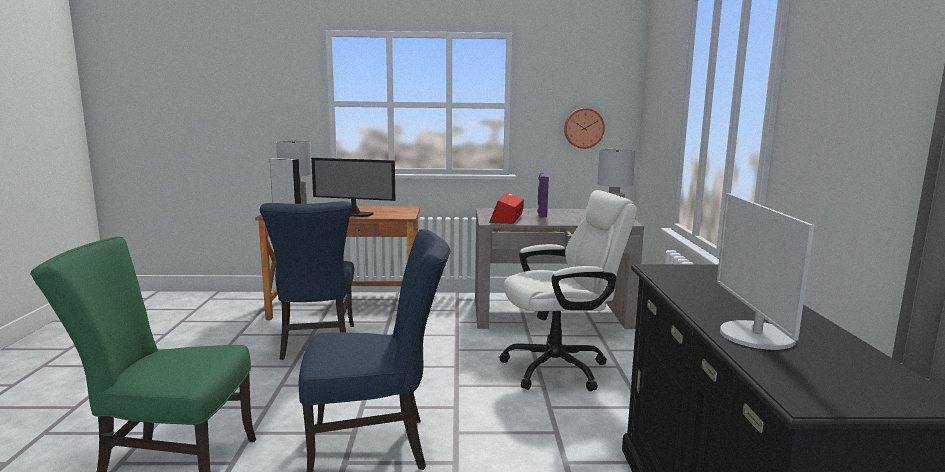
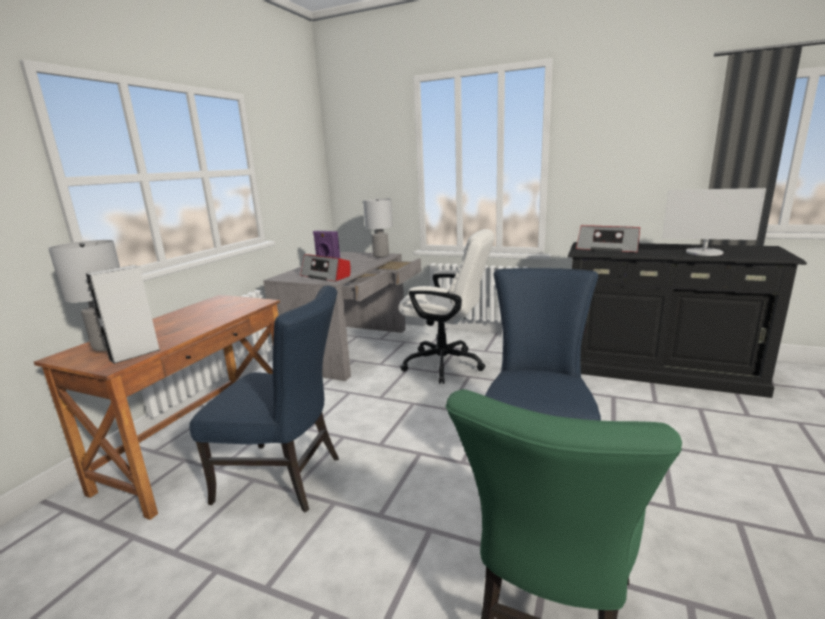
camera: 65 degrees left, 5 degrees up
monitor [311,158,395,217] -> none
white office chair [499,190,637,391] -> white office chair turned 105 degrees clockwise [399,229,495,384]
wall clock [564,108,605,149] -> none
none -> radio [576,225,640,252]

